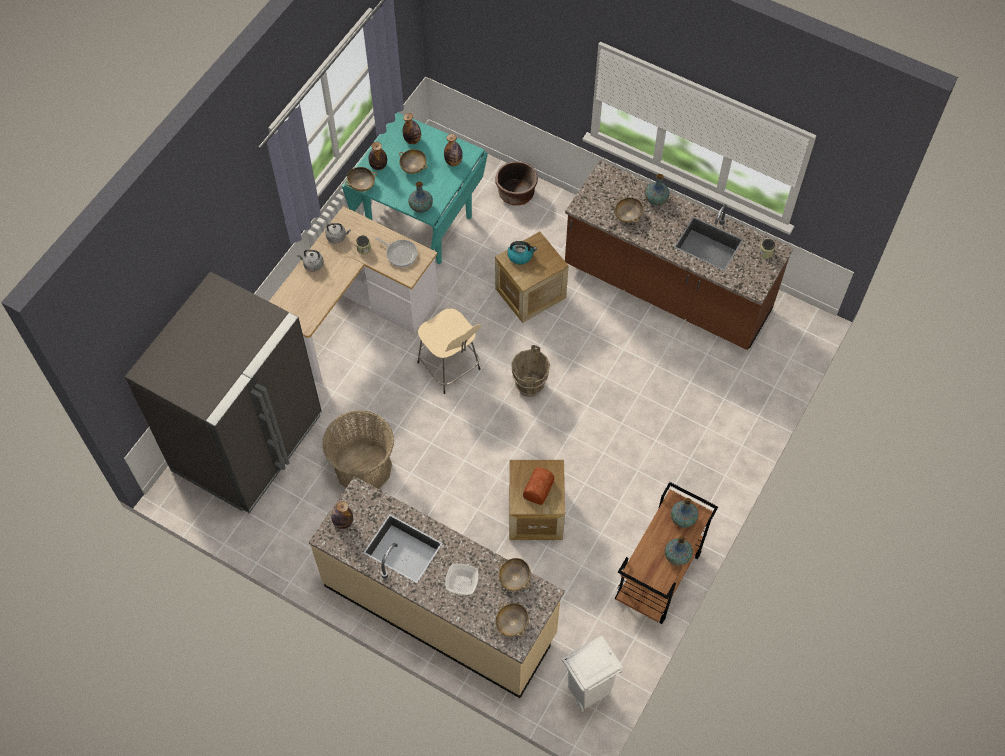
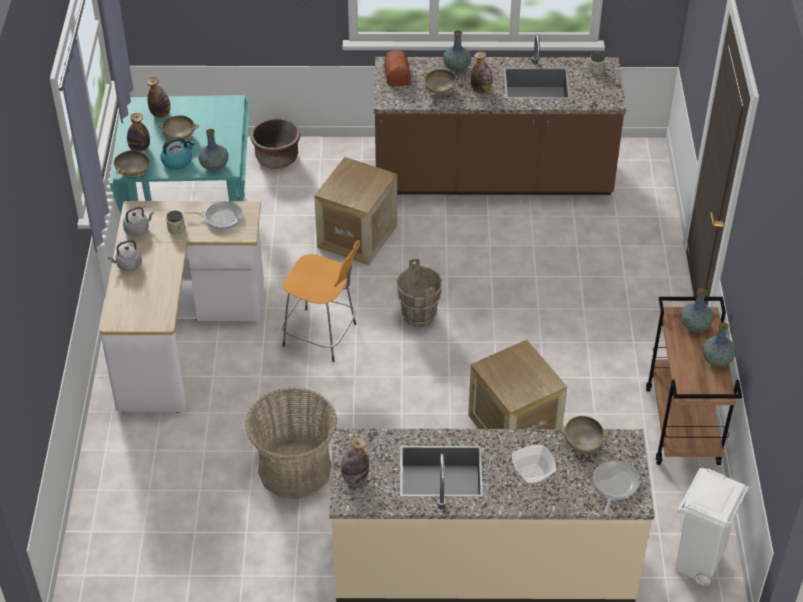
camera: 30 degrees left, 15 degrees down
grey fridge [125,271,322,513] -> none
beige stool [417,308,481,394] -> orange stool [282,240,360,362]
bottle [444,134,463,166] -> bottle moved to [471,52,493,94]
beige bowl [495,603,529,637] -> frying pan [593,460,640,514]
kettle [507,241,537,265] -> kettle moved to [160,137,195,170]
bread [523,467,554,505] -> bread moved to [384,51,411,86]

